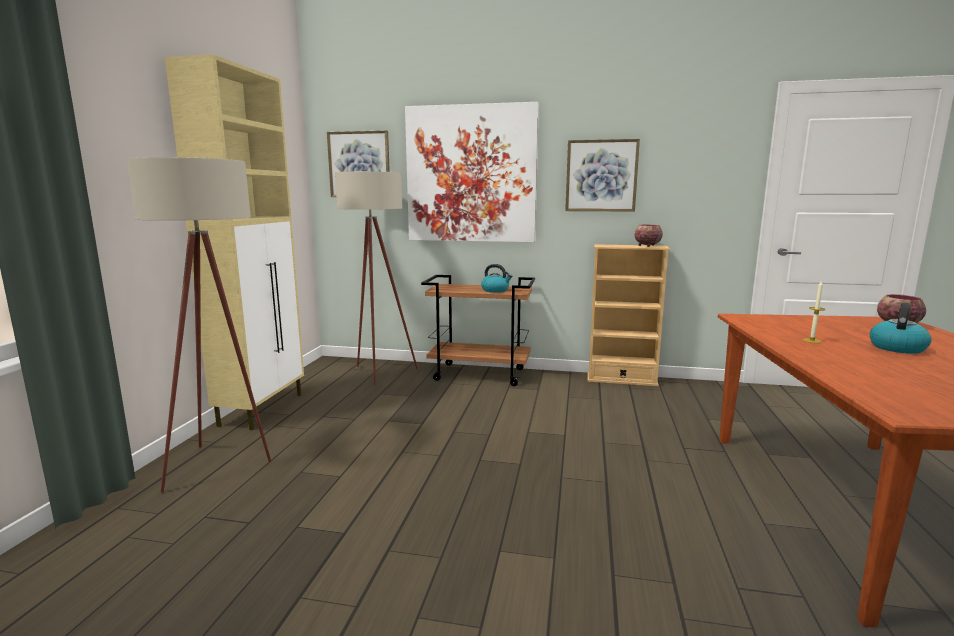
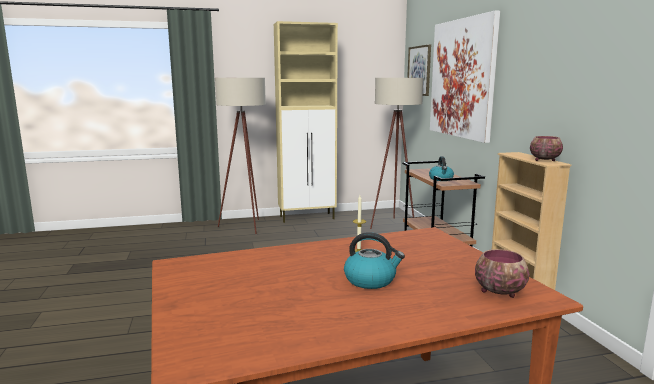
camera: 65 degrees right, 0 degrees up
picture [565,139,640,212] -> none

